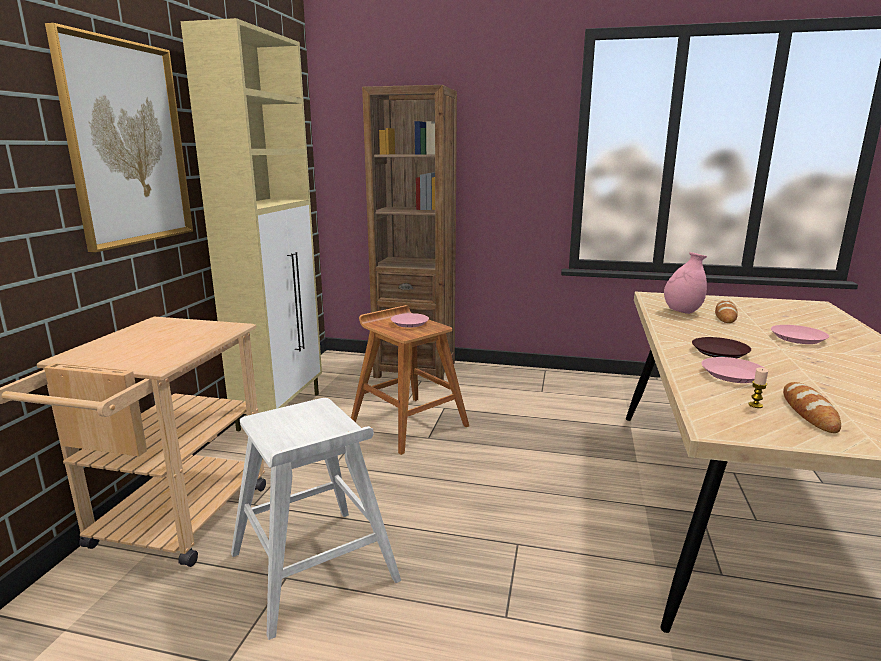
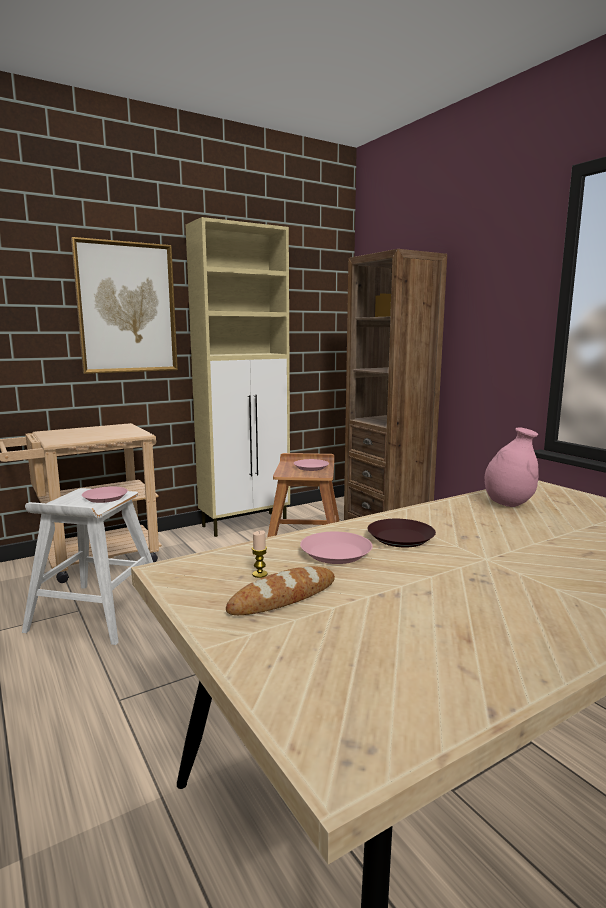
camera: 45 degrees right, 5 degrees down
bread [715,300,738,323] -> none
pink plate [771,325,829,344] -> pink plate moved to [82,487,128,503]

